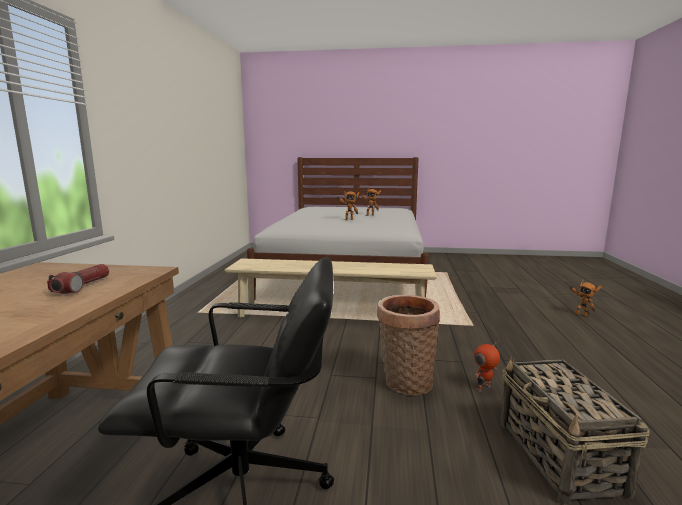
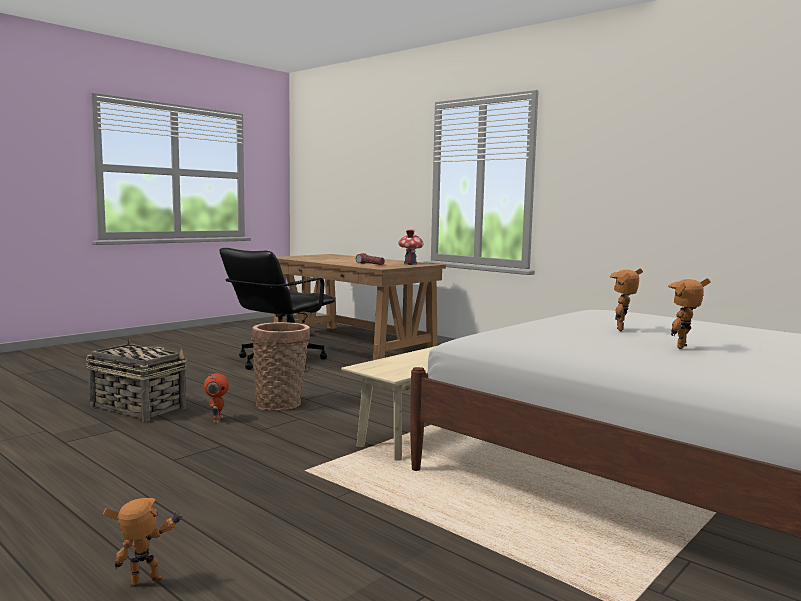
camera: 125 degrees right, 5 degrees down
none -> toy house [398,230,424,265]

